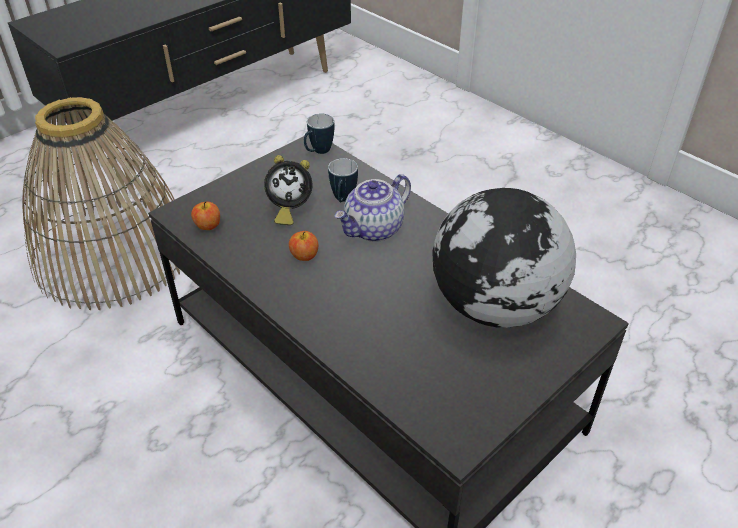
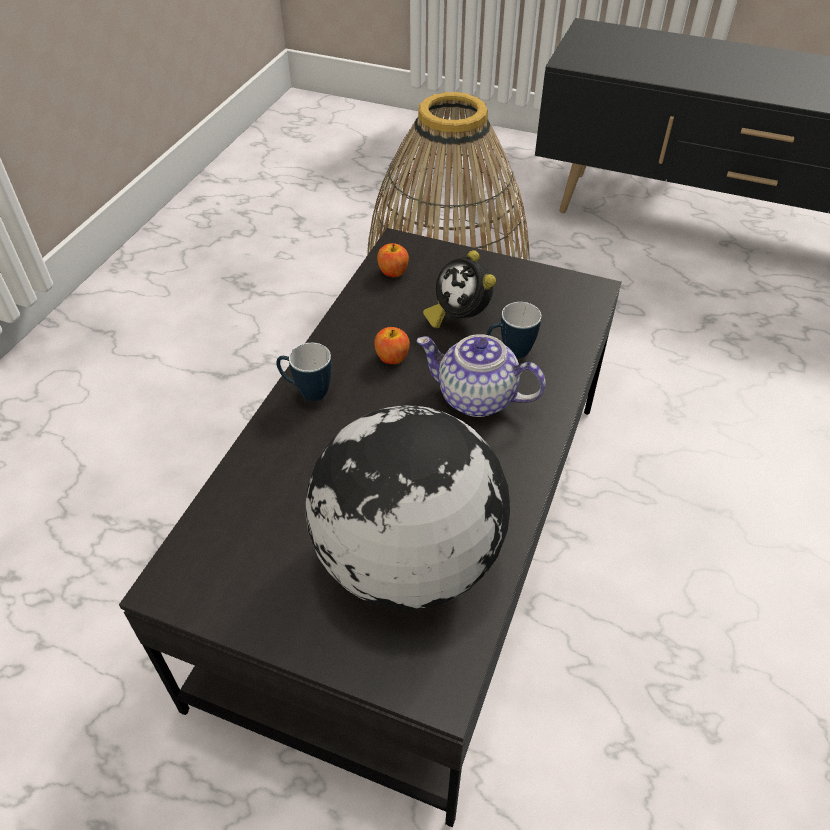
camera: 65 degrees right, 5 degrees up
mug [304,113,334,154] -> mug moved to [276,343,332,401]

